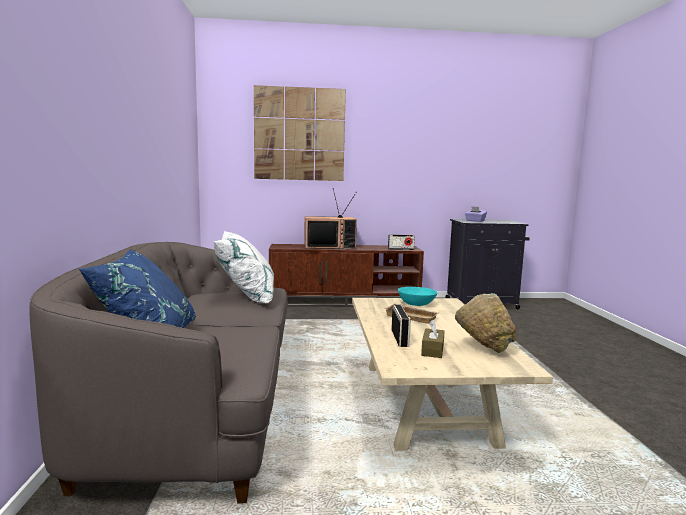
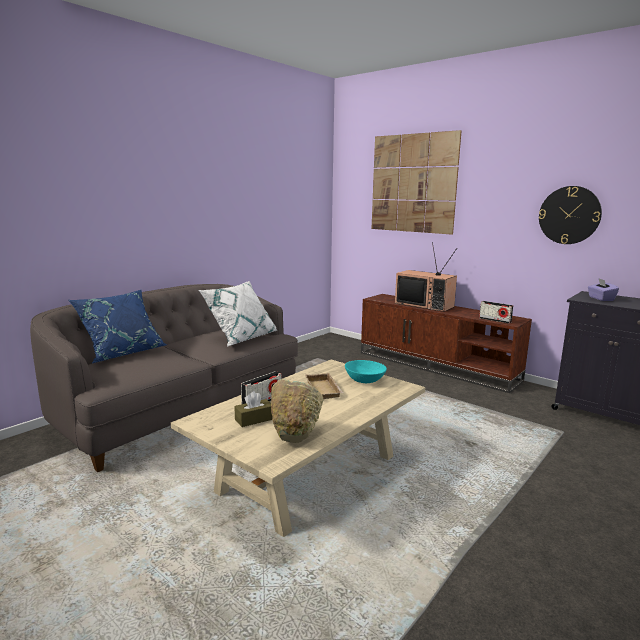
camera: 45 degrees right, 5 degrees up
none -> wall clock [539,186,602,244]

